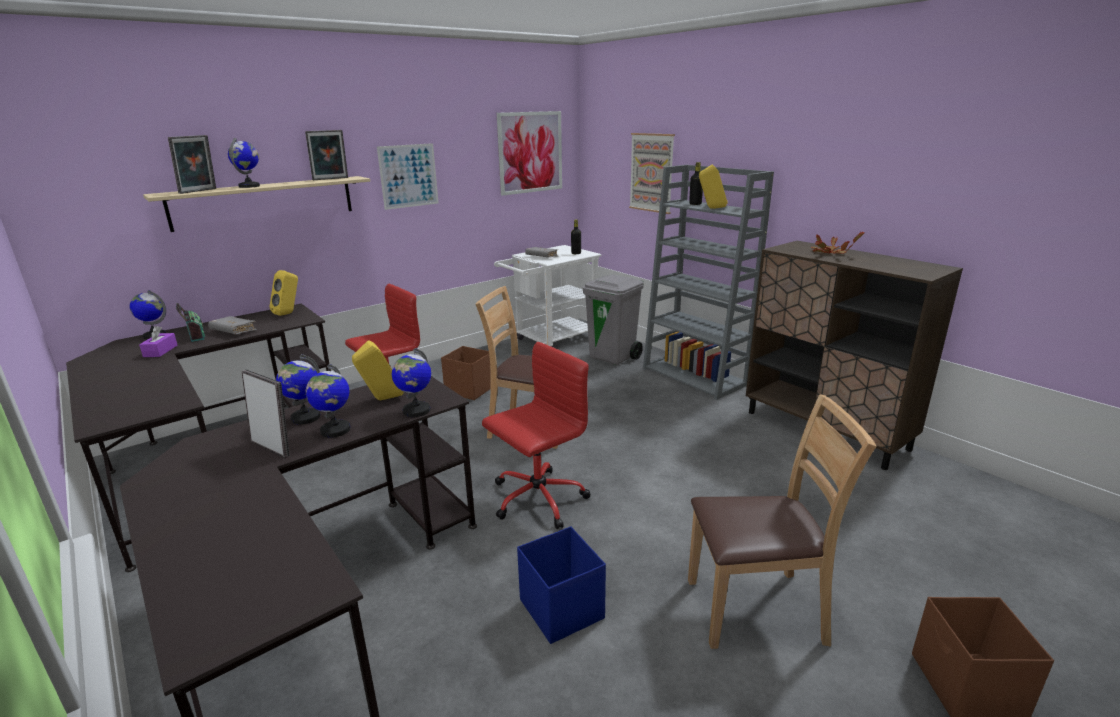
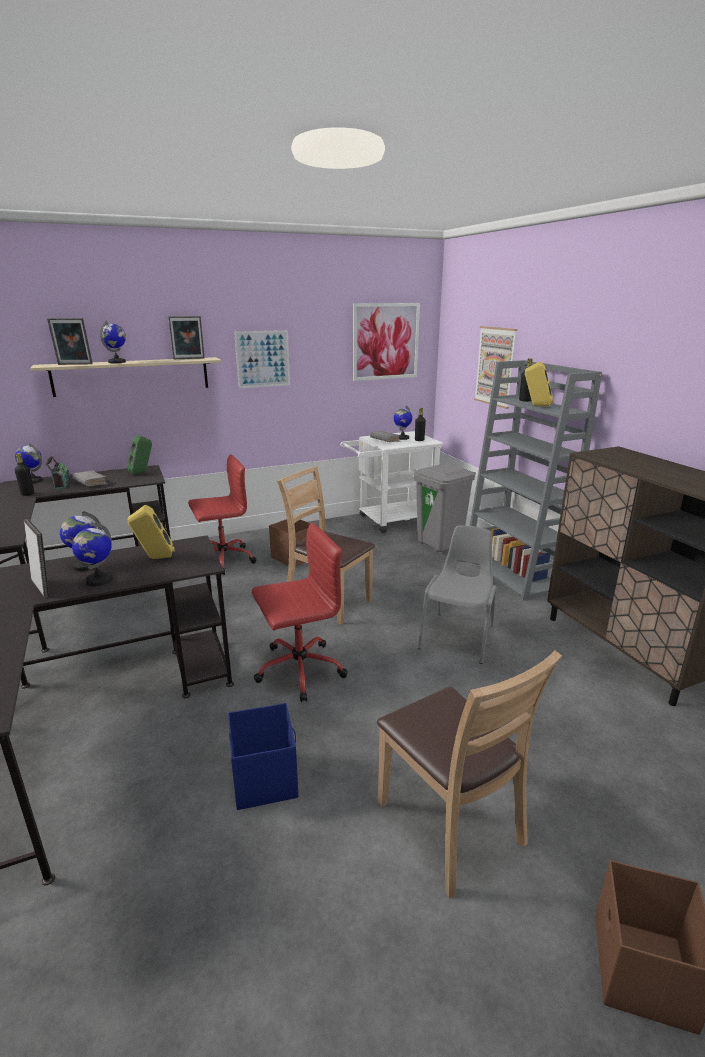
camera: 15 degrees right, 0 degrees up
purple tissue box [139,326,178,357] -> black bottle [15,453,34,496]
picture frame [168,135,216,194] -> picture frame turned 45 degrees clockwise [47,318,93,365]
yellow speaker [269,270,298,316] -> green speaker [127,435,152,474]
globe [392,348,431,417] -> globe moved to [394,406,412,440]
brown chair [688,394,877,649] -> brown chair turned 45 degrees clockwise [377,650,562,898]
potted plant [811,232,865,254] -> none
none -> grey chair [418,525,496,664]

